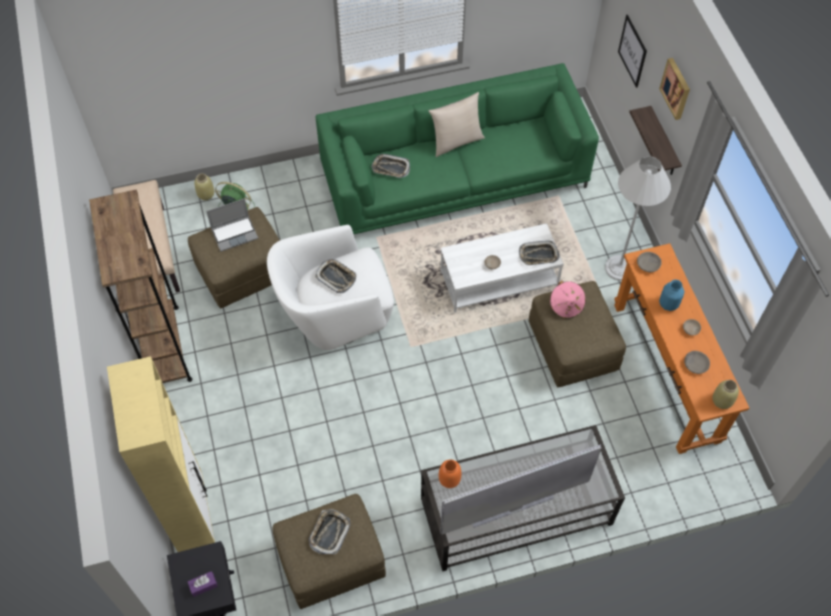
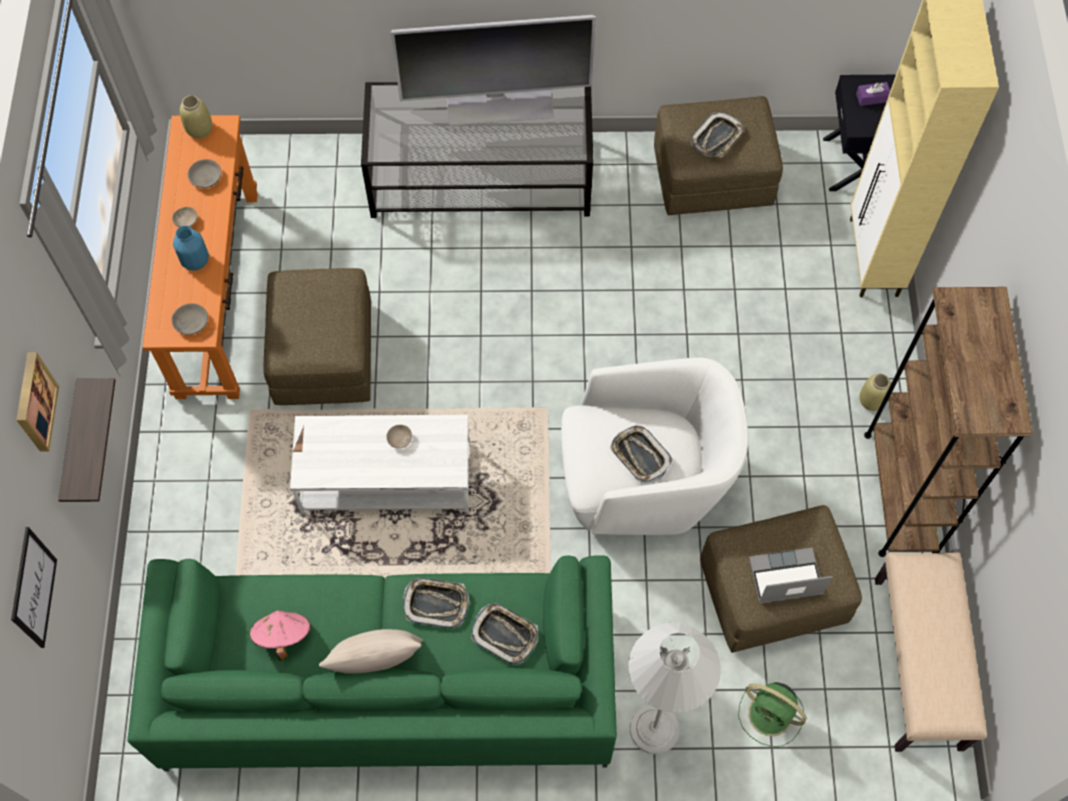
camera: 165 degrees left, 5 degrees up
beige vase [195,173,214,200] -> beige vase moved to [859,374,891,411]
orange vase [439,460,461,488] -> none
tray [519,240,560,265] -> tray moved to [403,578,469,628]
pink hat [550,281,586,319] -> pink hat moved to [250,610,311,661]
white floor lamp [605,156,671,281] -> white floor lamp moved to [628,623,721,754]

